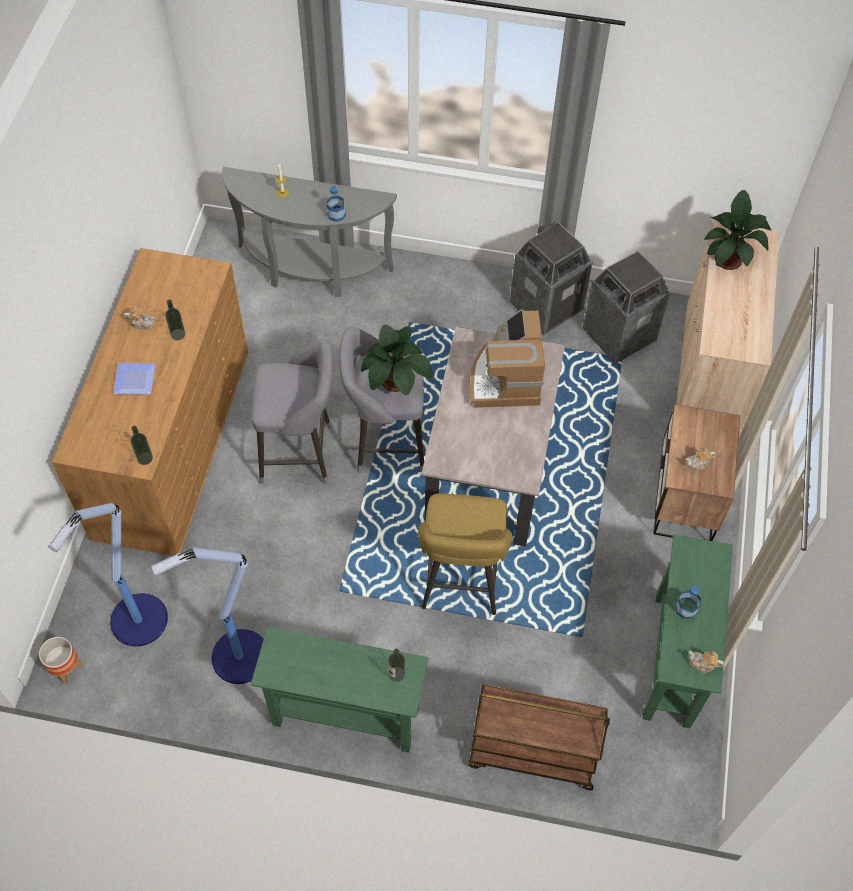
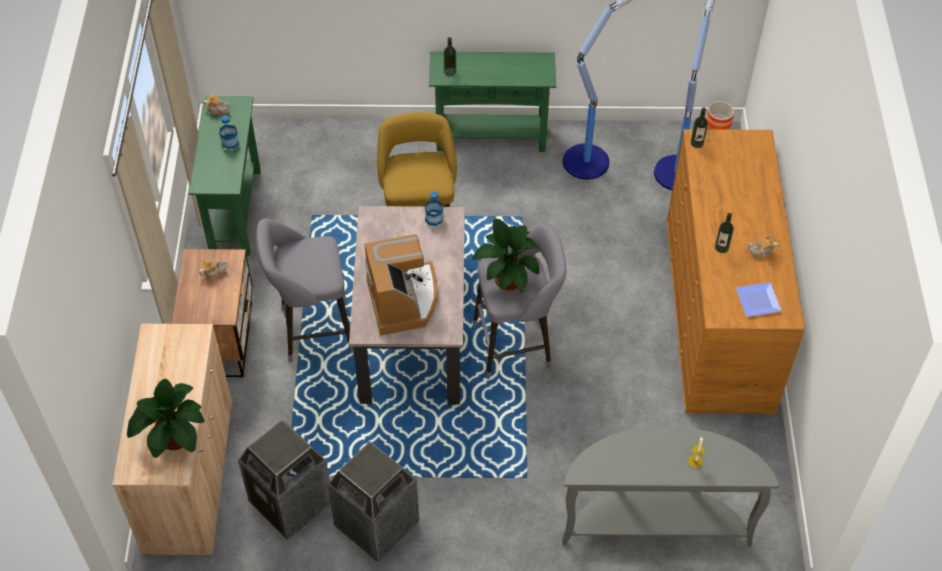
camera: 170 degrees right, 5 degrees down
plate [113,363,156,395] -> plate moved to [736,282,782,317]
grey stool [252,339,333,485] -> grey stool moved to [256,218,354,363]
bottle [327,186,346,222] -> bottle moved to [425,191,443,226]
brown cart [468,684,610,791] -> none

